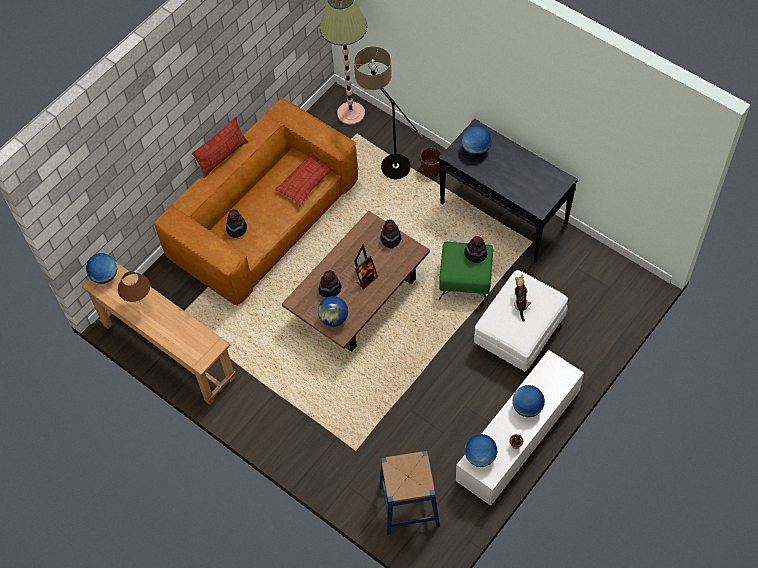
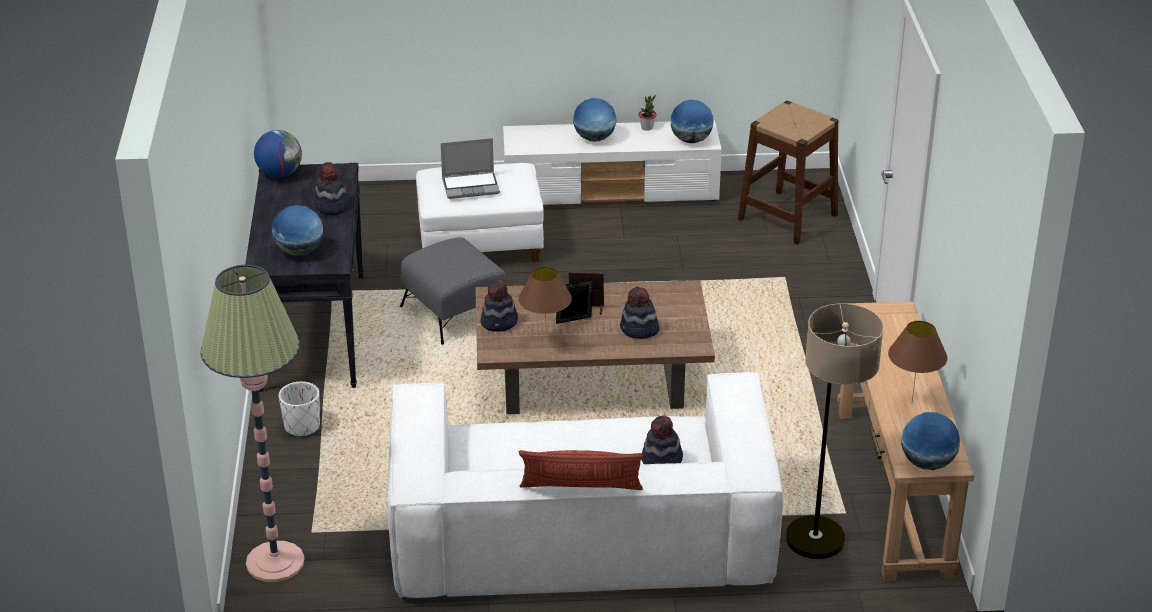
camera: 135 degrees left, 25 degrees down
brown sofa [154,98,358,306] -> white sofa [387,372,784,598]
pillow [274,153,334,206] -> none
globe [318,296,348,327] -> globe moved to [254,130,302,178]
floor lamp [354,46,423,179] -> floor lamp moved to [786,303,884,559]
blue stool [379,451,440,535] -> brown stool [738,101,839,245]
brown planter [420,147,442,176] -> white planter [279,381,320,437]
green ottoman [439,242,493,304] -> grey ottoman [400,237,507,344]
hat [464,236,487,263] -> hat moved to [314,162,349,215]
plush toy [514,275,531,322] -> laptop [441,138,500,199]
none -> brown table lamp [518,267,572,344]

